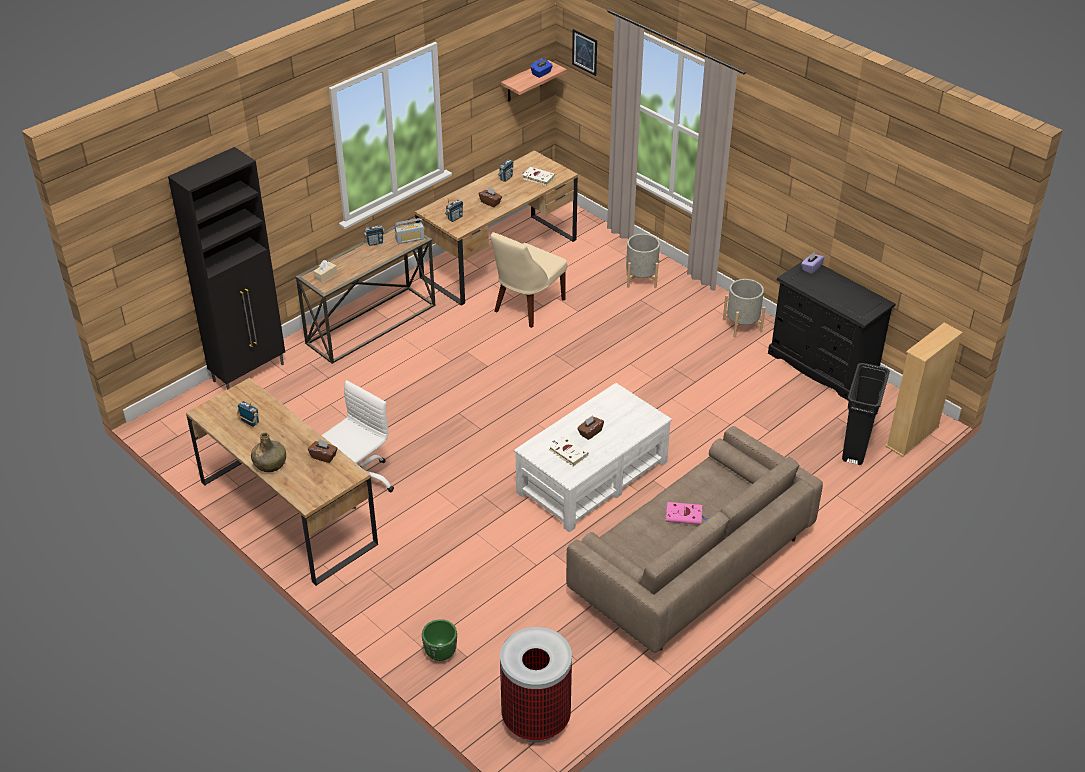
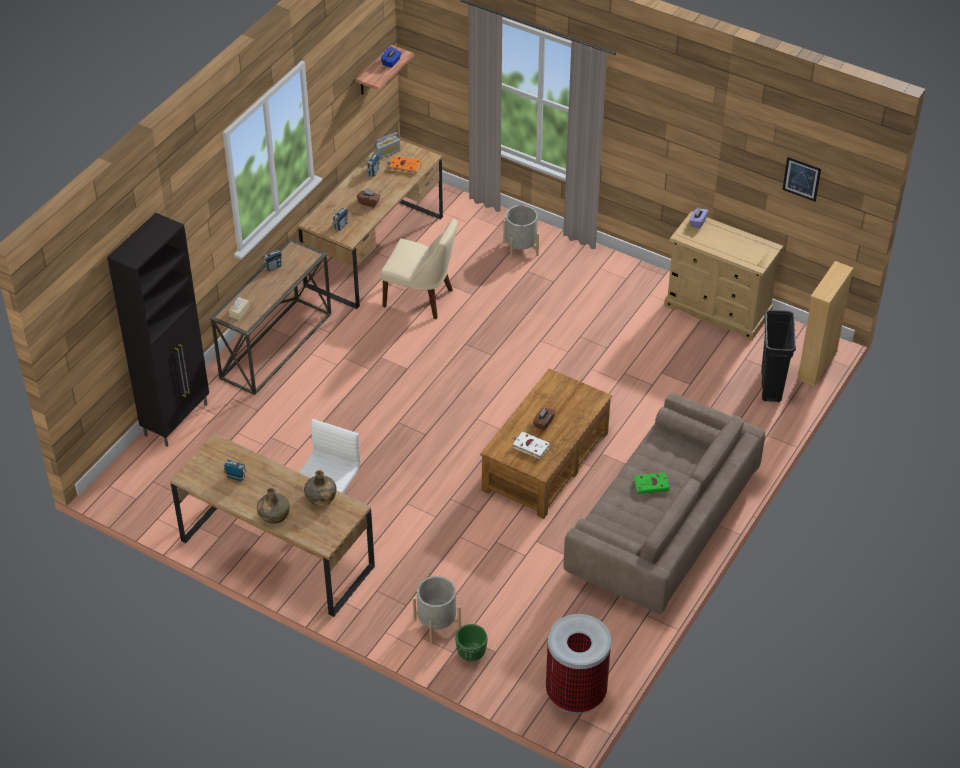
camera: 15 degrees left, 5 degrees up
brown tissue box [308,439,337,463] -> green bottle [304,470,337,506]
radio [395,218,424,244] -> radio moved to [374,132,401,160]
beige chair [491,232,567,328] -> beige chair turned 90 degrees counterclockwise [381,219,458,319]
white coffee table [514,383,672,533] -> brown coffee table [480,369,612,519]
white book [522,167,555,186] -> orange book [387,156,421,174]
picture [572,29,597,76] -> picture moved to [782,157,821,201]
pink book [665,502,709,525] -> green book [634,472,673,494]
grey planter [723,279,766,337] -> grey planter moved to [413,576,461,643]
black dresser [768,260,896,400] -> beige dresser [664,211,783,341]

